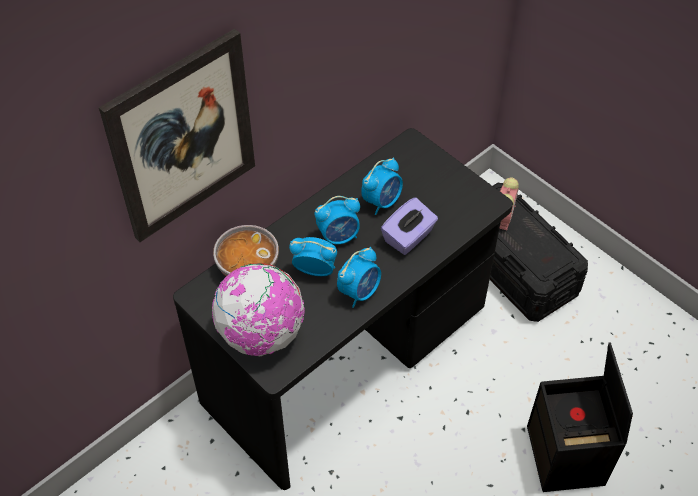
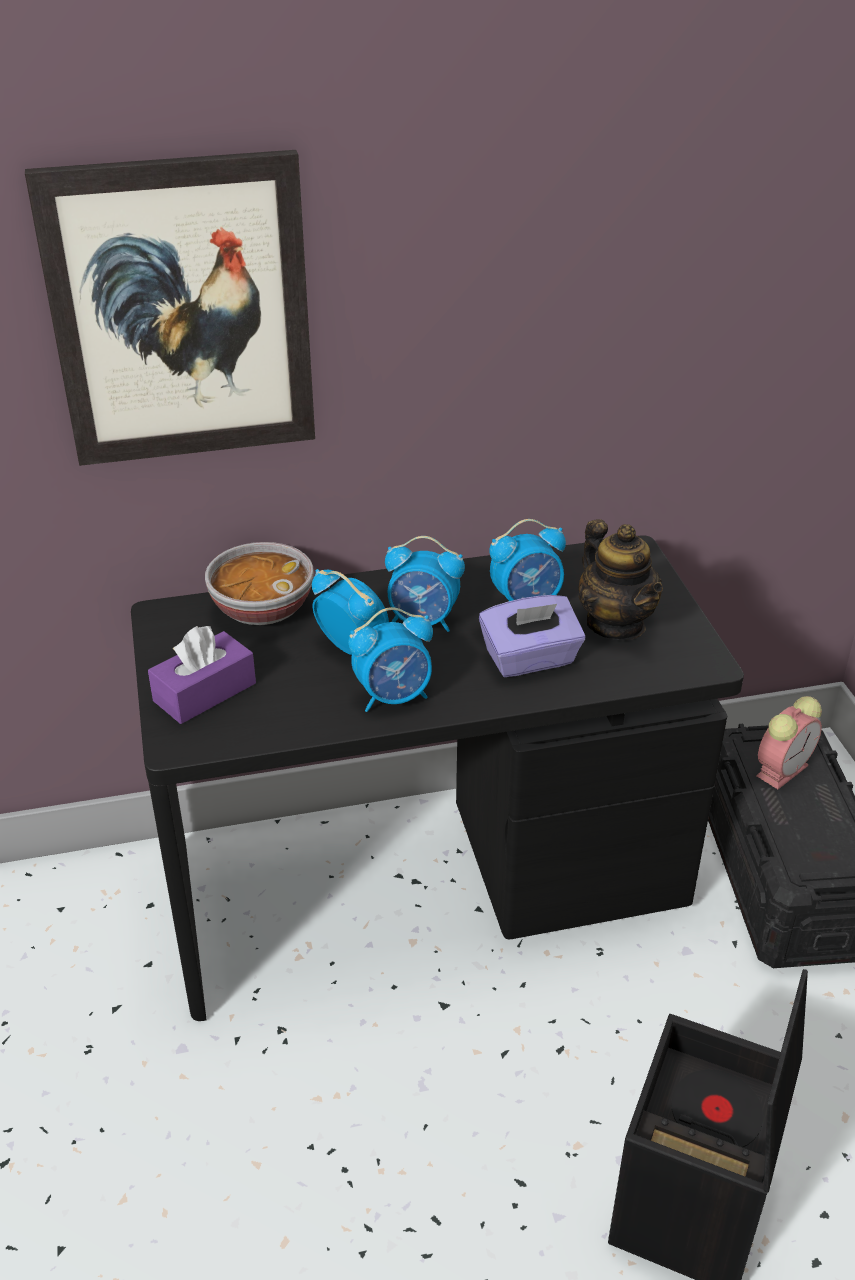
camera: 30 degrees right, 15 degrees down
globe [212,263,304,356] -> purple tissue box [148,626,256,724]
none -> teapot [579,519,663,640]

